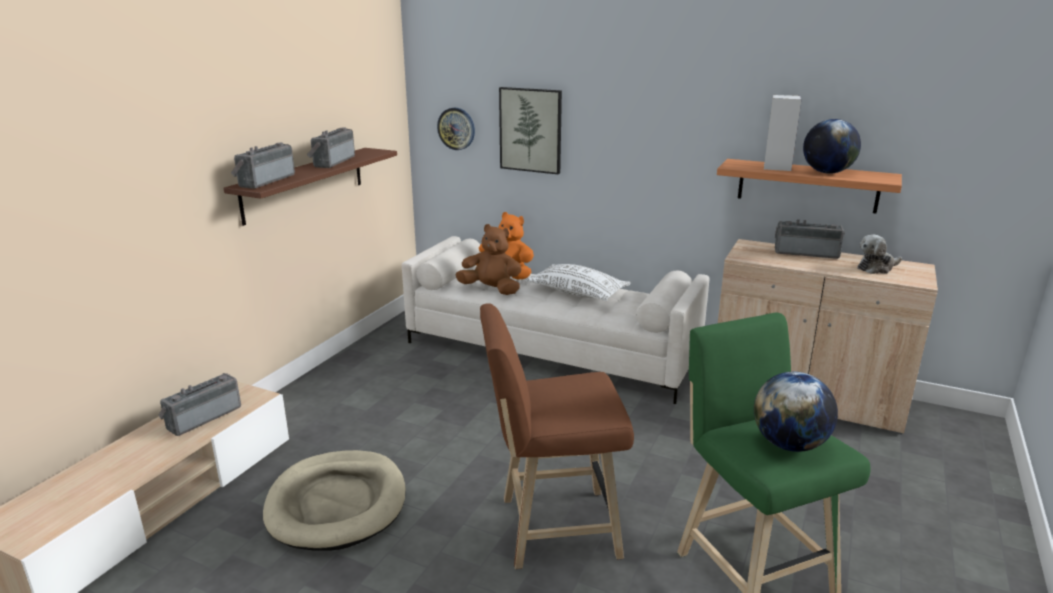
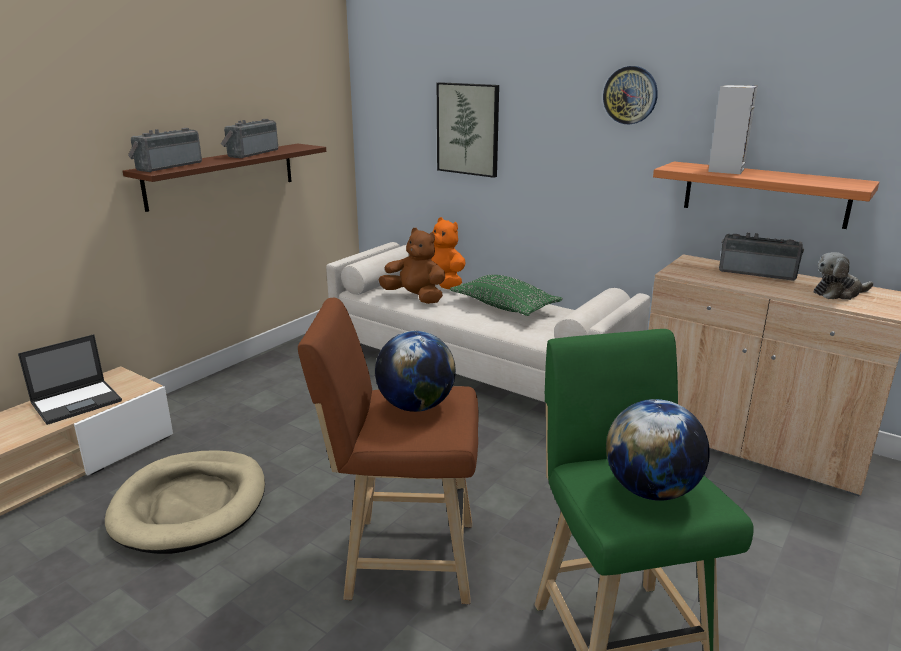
camera: 10 degrees right, 0 degrees up
radio [159,373,241,436] -> laptop [18,334,122,425]
wall clock [437,108,475,150] -> wall clock moved to [603,66,658,124]
white pillow [525,264,631,301] -> green pillow [450,275,563,316]
globe [803,119,861,174] -> globe moved to [375,331,456,412]

